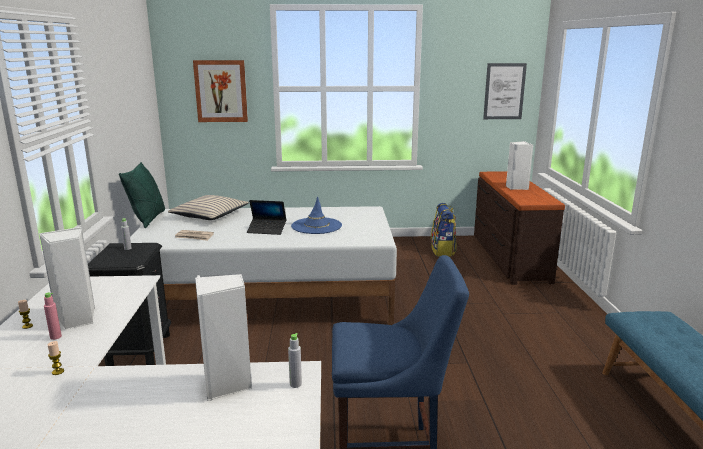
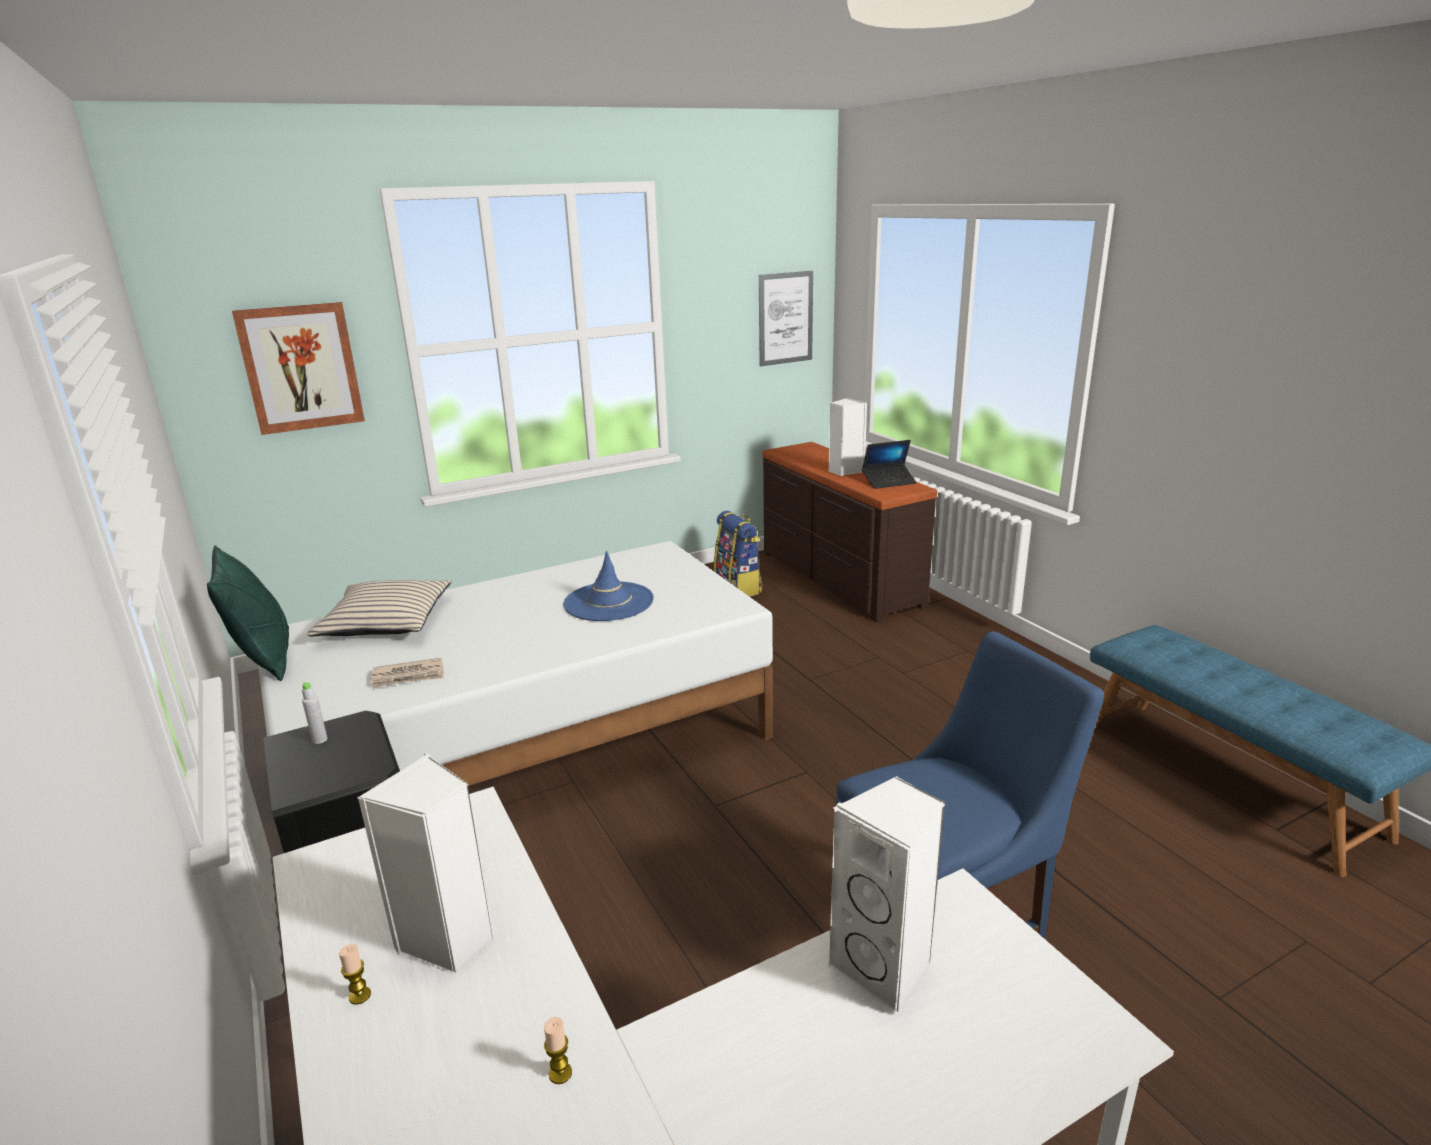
camera: 25 degrees left, 5 degrees up
pink bottle [44,293,62,340] -> none
laptop [247,200,286,235] -> laptop moved to [862,440,917,489]
grey bottle [288,333,302,388] -> none

